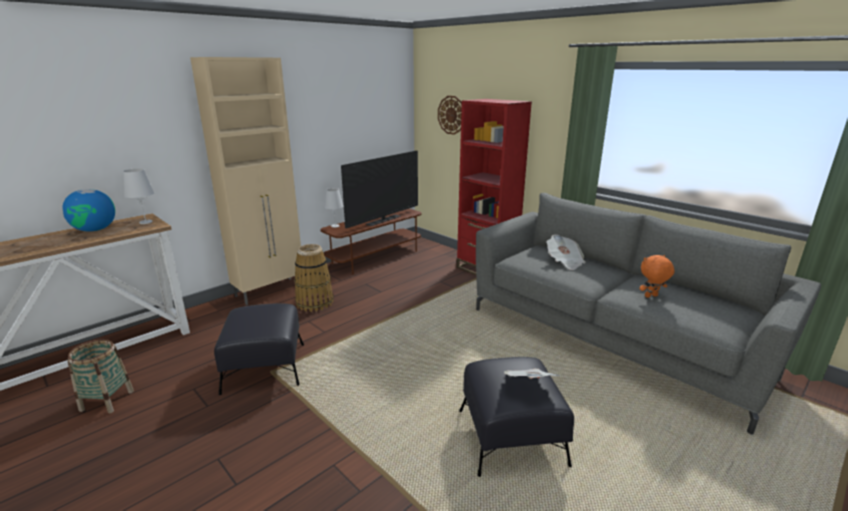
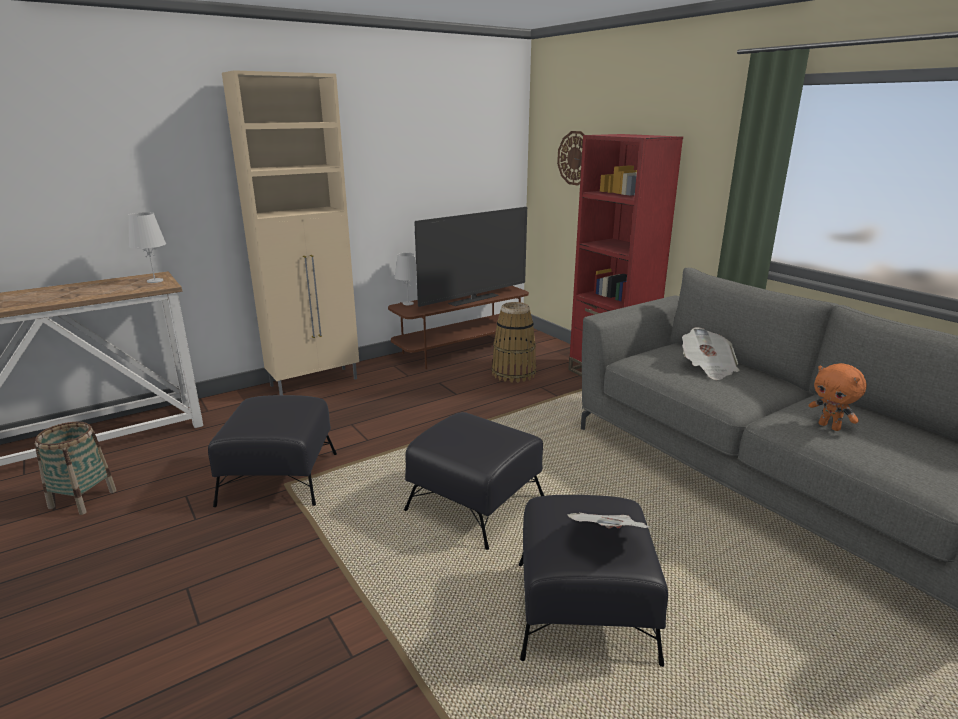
camera: 10 degrees right, 0 degrees up
globe [62,189,115,232] -> none
basket [294,244,334,312] -> basket moved to [492,302,536,383]
orange plush toy [640,255,674,298] -> orange plush toy turned 120 degrees counterclockwise [809,363,867,431]
none -> black ottoman [404,412,544,550]

